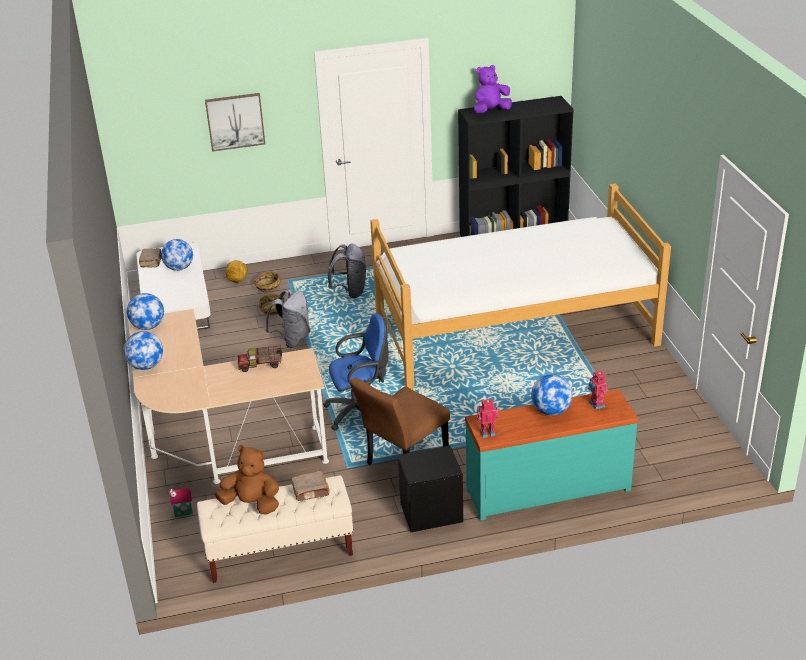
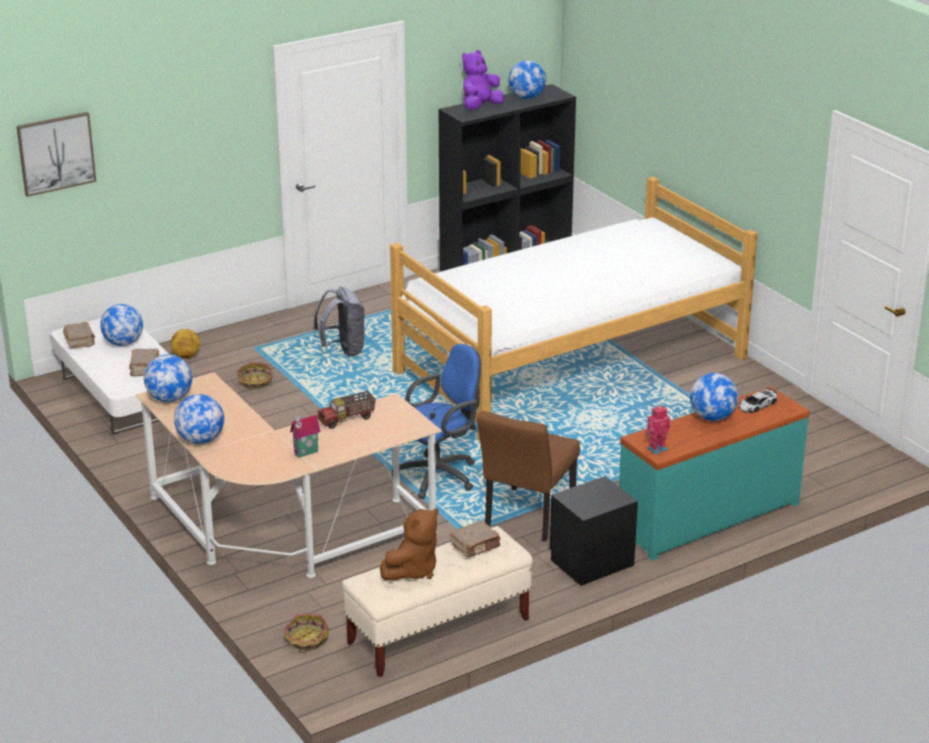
camera: 20 degrees left, 5 degrees down
toy house [169,488,193,517] -> toy house moved to [290,414,321,458]
picture [205,93,265,152] -> picture moved to [16,112,96,197]
brown plush toy [215,445,279,514] -> brown plush toy turned 135 degrees clockwise [380,508,438,581]
basket [254,272,281,292] -> basket moved to [284,613,329,653]
grey backpack [265,290,311,348] -> none
toy robot [588,370,607,410] -> toy car [739,388,777,413]
none -> brown book [129,349,159,376]
none -> globe [508,61,546,99]

